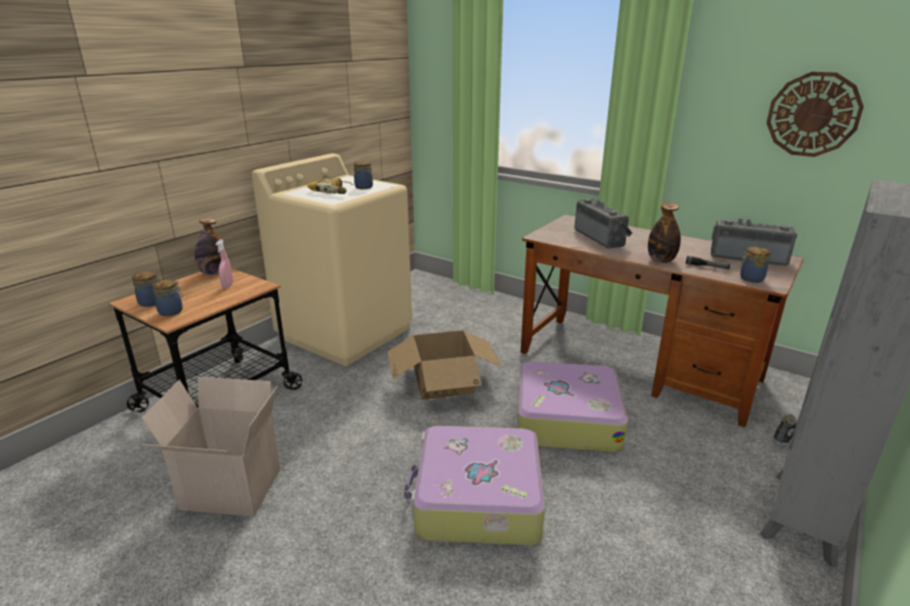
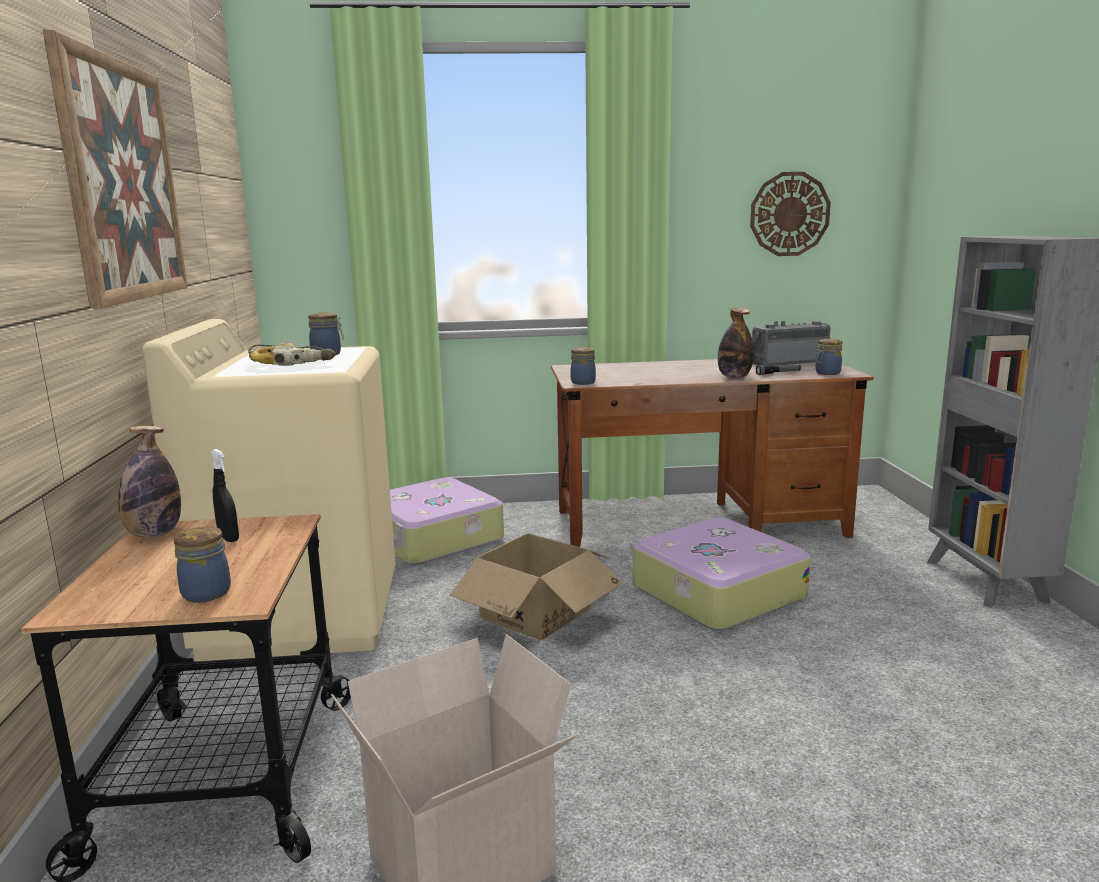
camera: 40 degrees left, 10 degrees down
jar [132,271,160,307] -> jar moved to [571,347,596,385]
pink spray bottle [216,240,233,288] -> black spray bottle [211,449,239,542]
suitcase [404,426,545,545] -> suitcase moved to [390,477,504,565]
radio [575,199,632,249] -> none
shoe [773,414,798,447] -> none
none -> picture [43,30,188,309]

